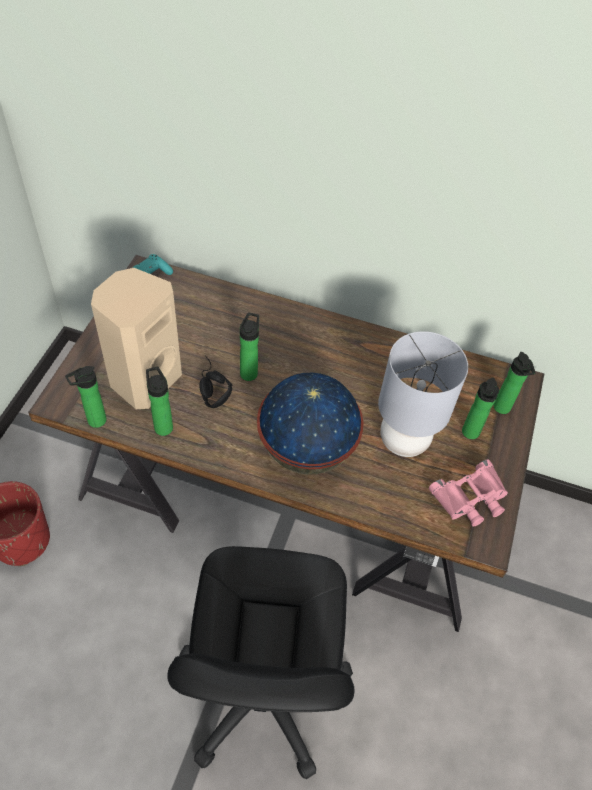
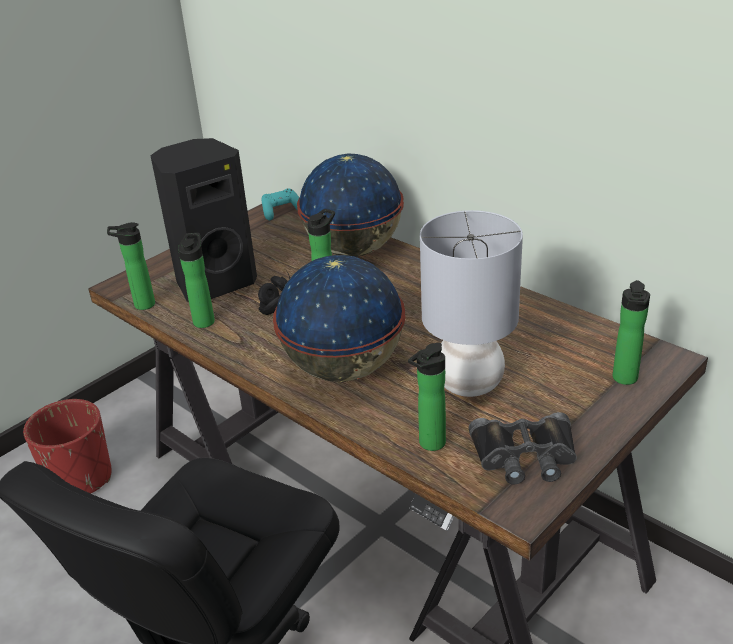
camera: 30 degrees right, 20 degrees down
beige speaker [91,268,182,409] -> black speaker [150,138,257,302]
pink binoculars [429,459,508,526] -> black binoculars [469,412,577,485]
bottle [462,378,500,439] -> bottle moved to [408,343,446,451]
none -> globe [297,153,404,257]

